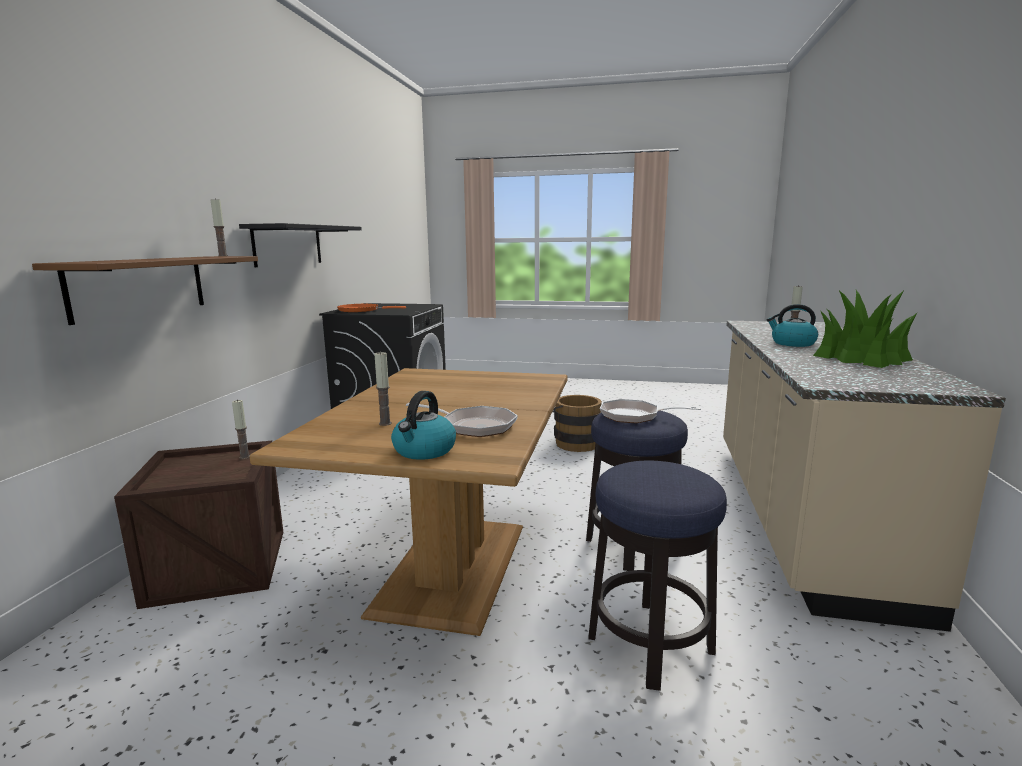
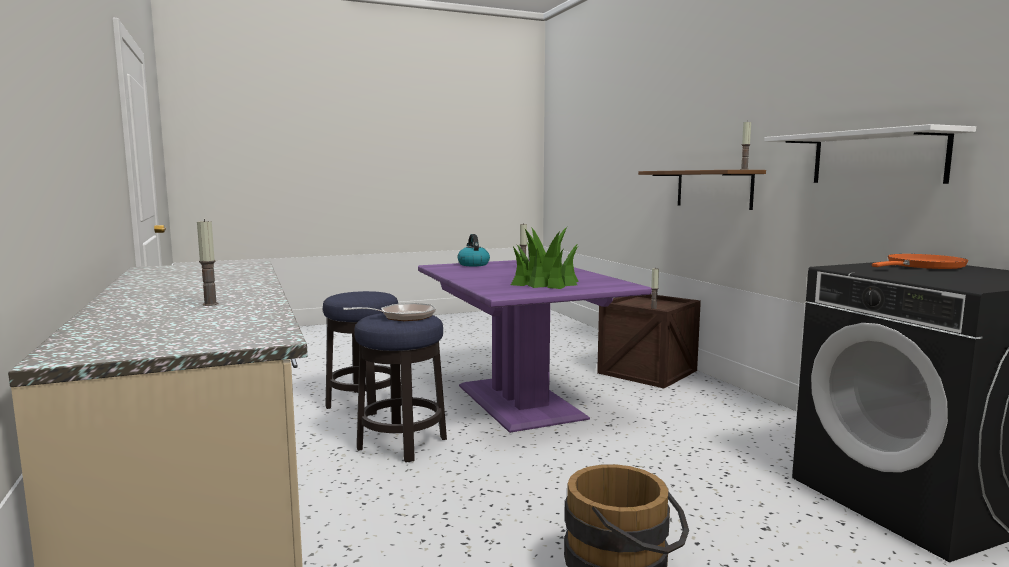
camera: 145 degrees right, 5 degrees down
black shelf [239,223,362,267] -> white shelf [764,124,976,184]
brown dining table [250,368,568,636] -> purple dining table [418,260,652,433]
frying pan [406,403,518,437] -> none
kettle [767,304,818,347] -> none
potted plant [813,290,918,368] -> potted plant moved to [511,227,579,289]

